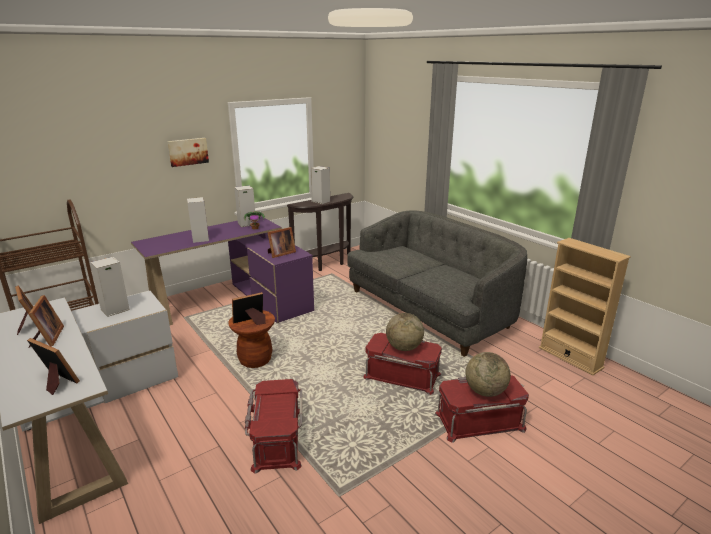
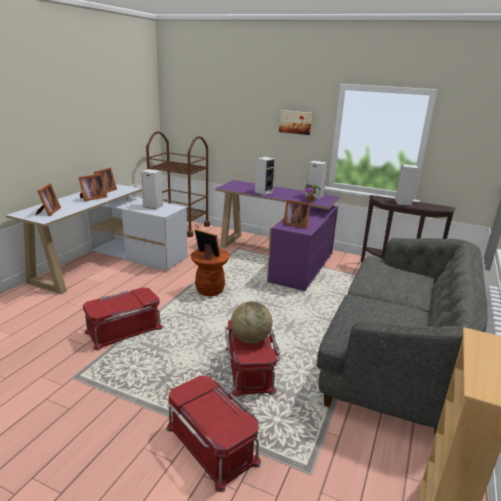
camera: 60 degrees right, 0 degrees up
globe [465,352,511,397] -> none

